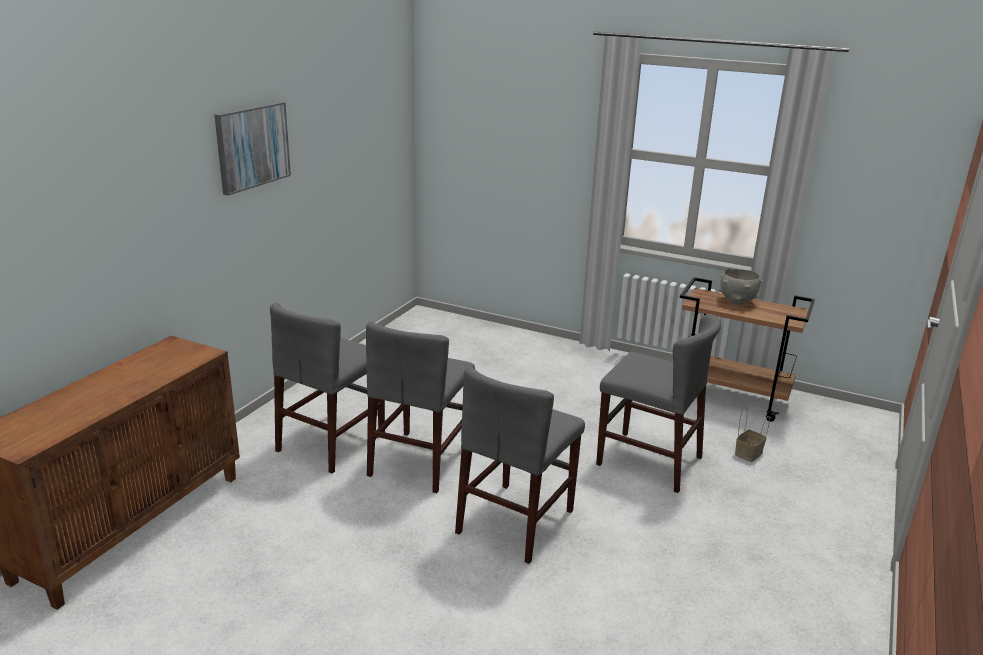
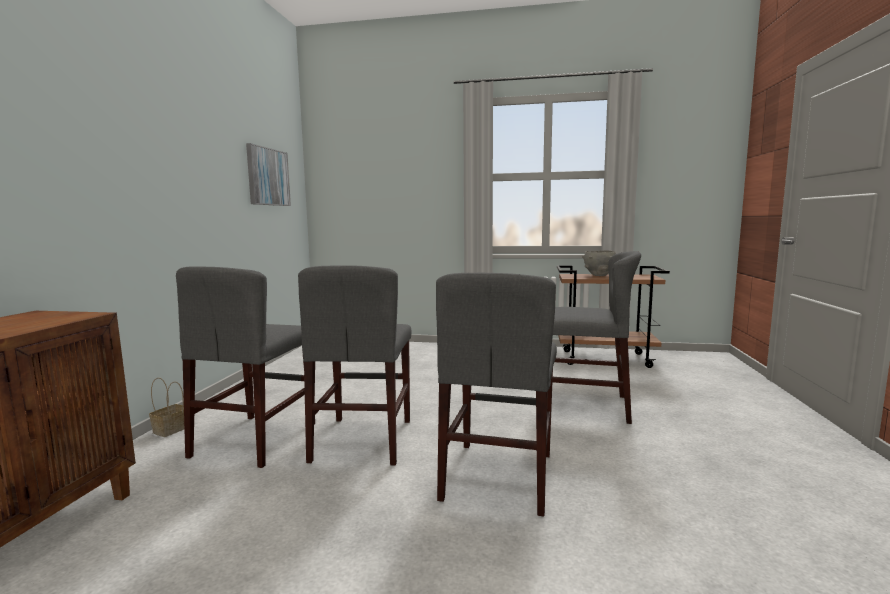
camera: 15 degrees left, 15 degrees down
picture [214,102,291,195] -> picture moved to [246,143,291,206]
basket [735,407,770,462] -> basket moved to [149,377,184,437]

